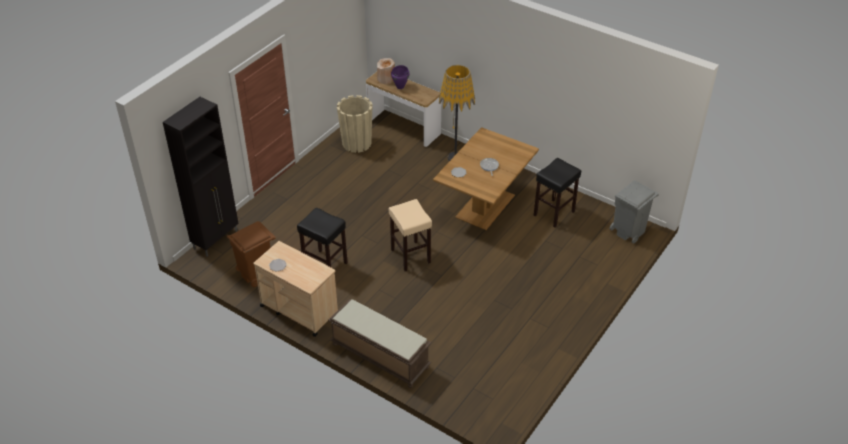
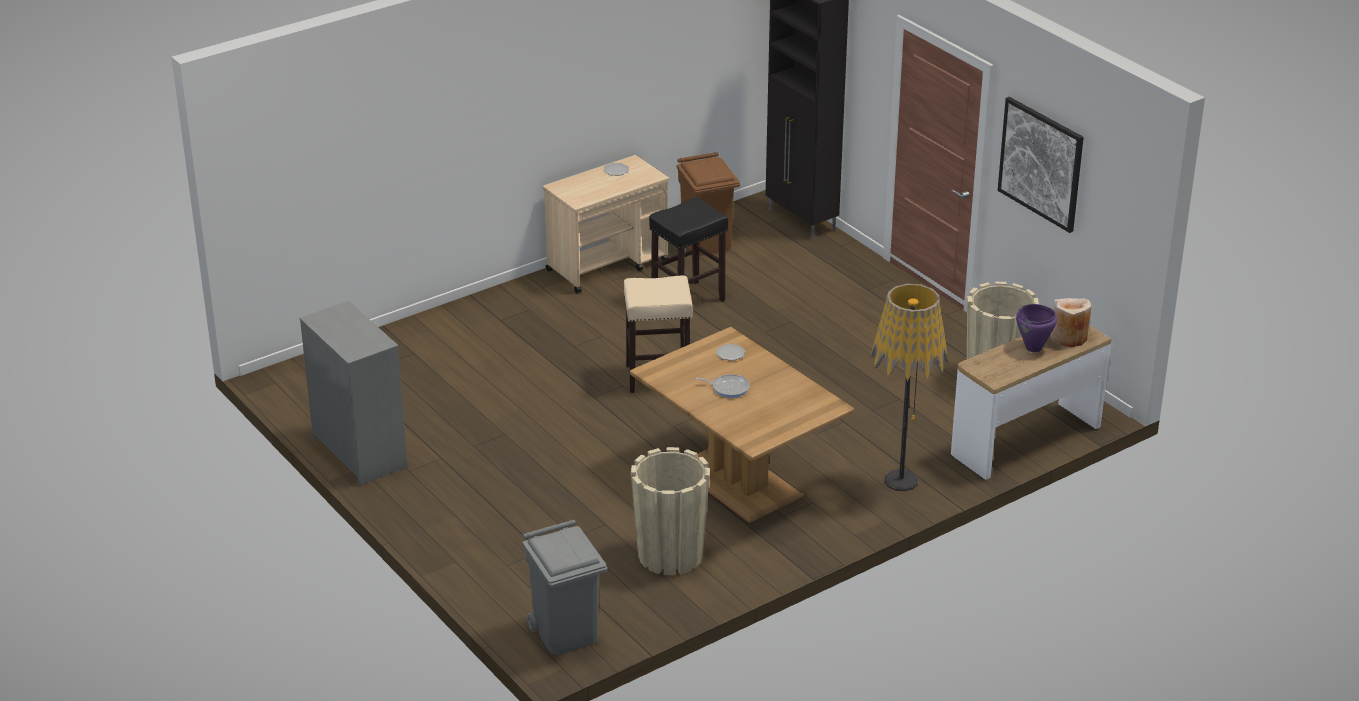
camera: 110 degrees right, 10 degrees down
brown bench [328,299,431,388] -> none
black stool [534,158,581,228] -> beige planter [631,447,710,575]
none -> grey dresser [299,301,408,486]
none -> picture [998,97,1084,233]

